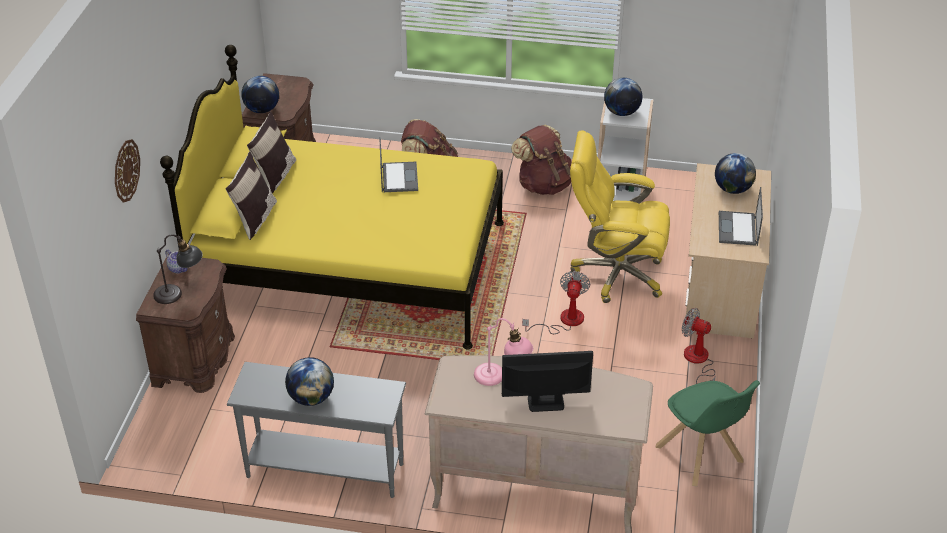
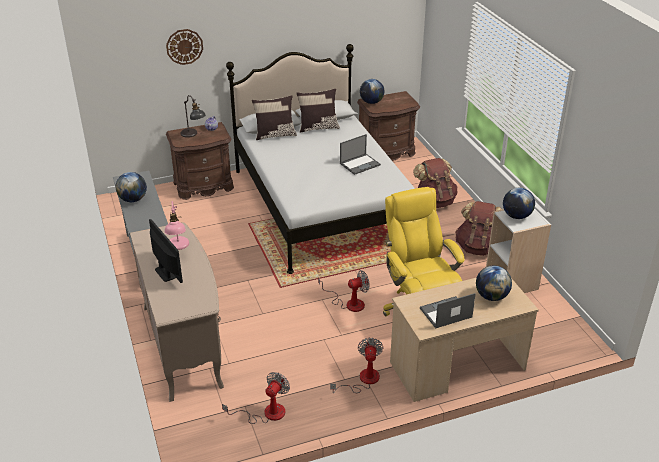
camera: 60 degrees right, 5 degrees down
yellow bed [160,45,504,350] -> white bed [226,44,415,274]
green chair [655,380,760,487] -> fan [222,372,290,424]

